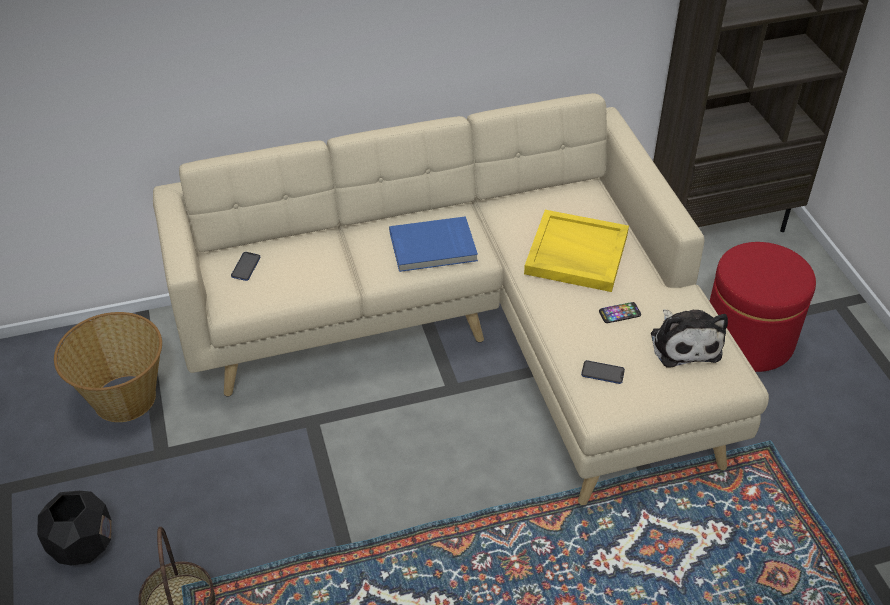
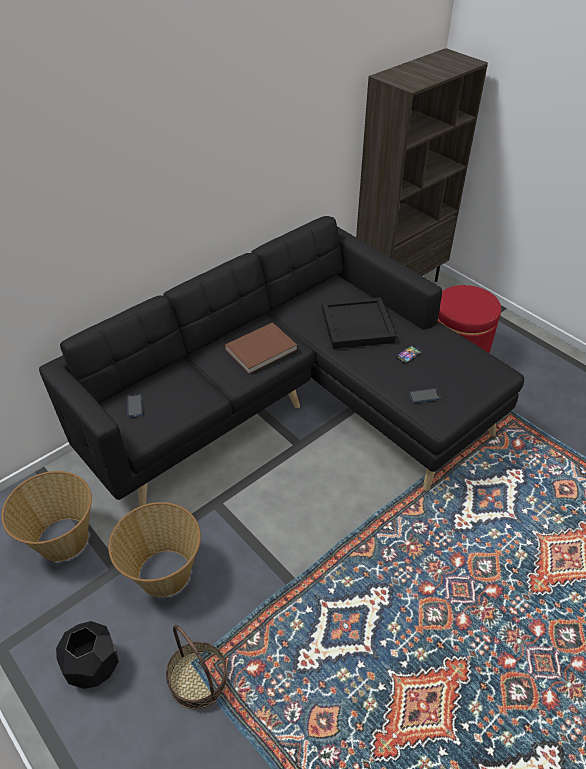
camera: 25 degrees left, 0 degrees up
beige sofa [153,93,769,505] -> black sofa [39,216,524,507]
blue book [389,216,478,272] -> brown book [224,322,297,374]
yellow tray [524,210,629,292] -> black tray [322,297,396,349]
plush toy [651,309,728,368] -> none
none -> basket [108,502,201,597]

